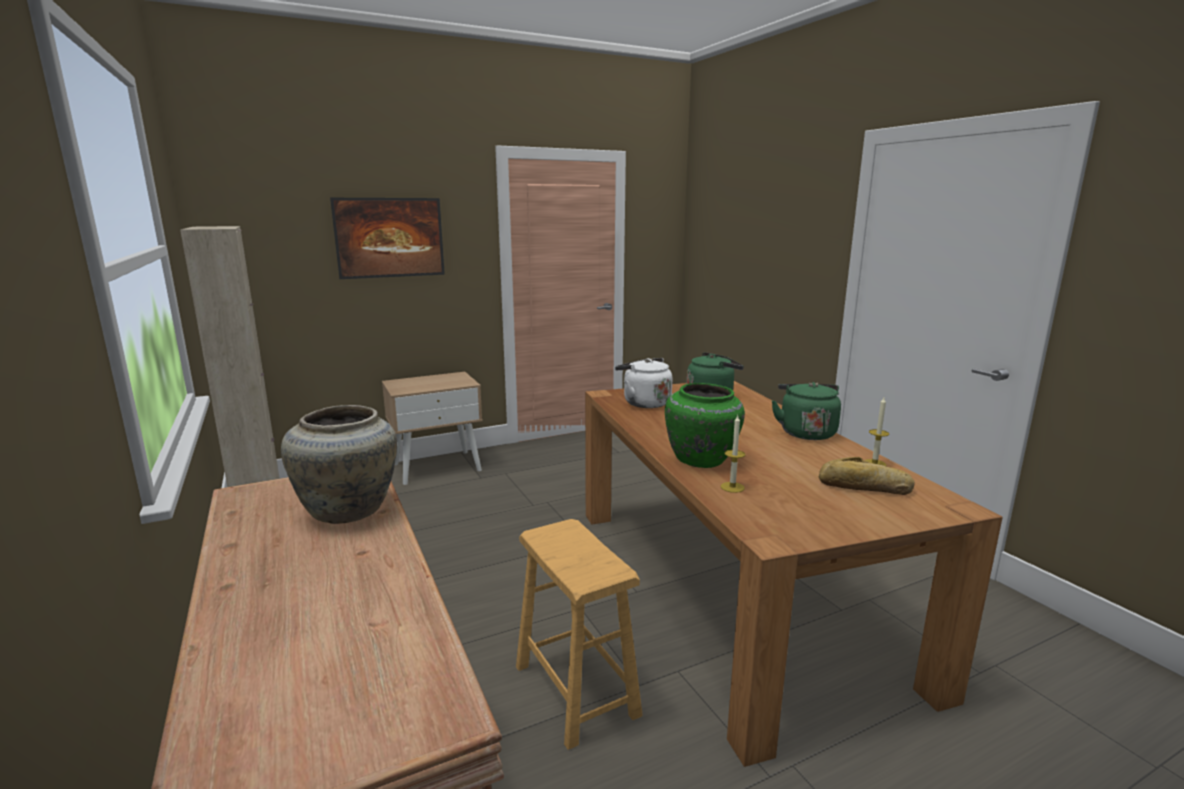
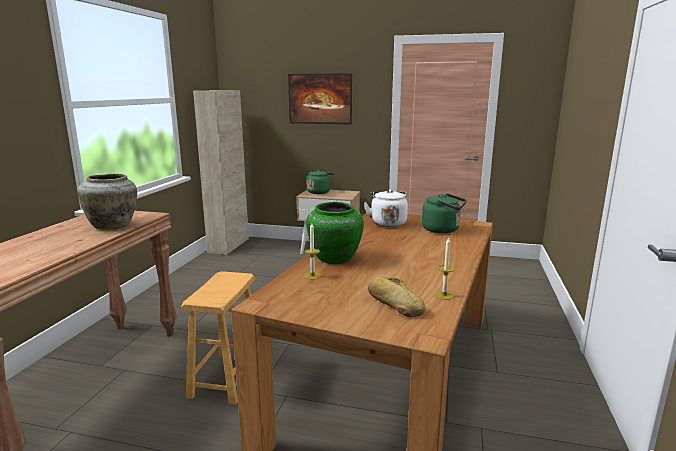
camera: 40 degrees right, 0 degrees up
green kettle [772,382,841,440] -> green kettle moved to [306,170,335,194]

